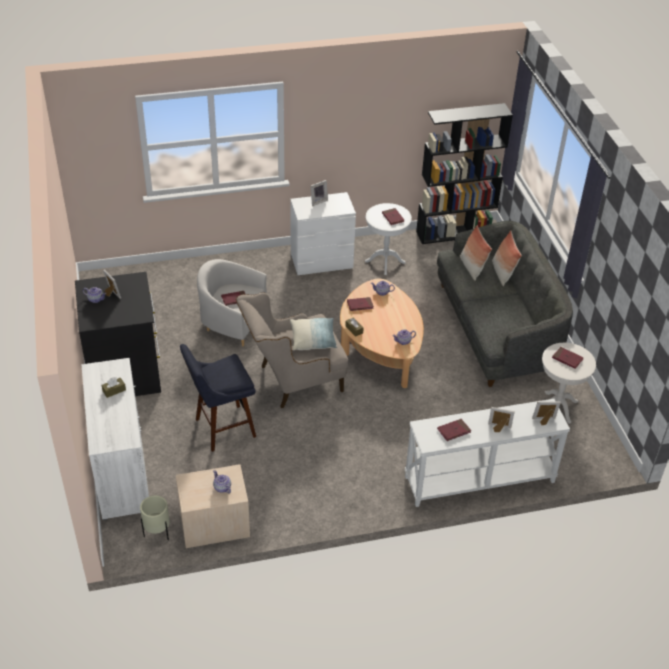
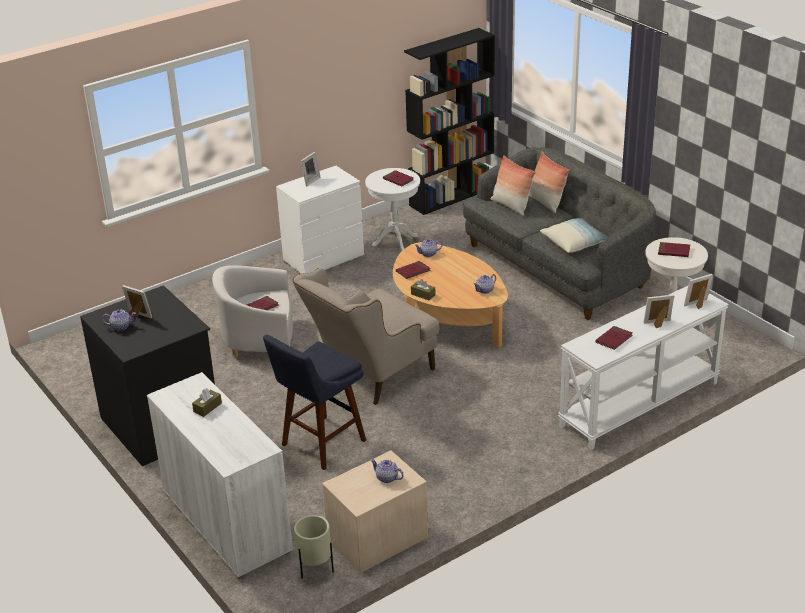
camera: 20 degrees left, 10 degrees down
pillow [290,318,337,350] -> pillow moved to [540,218,607,253]

